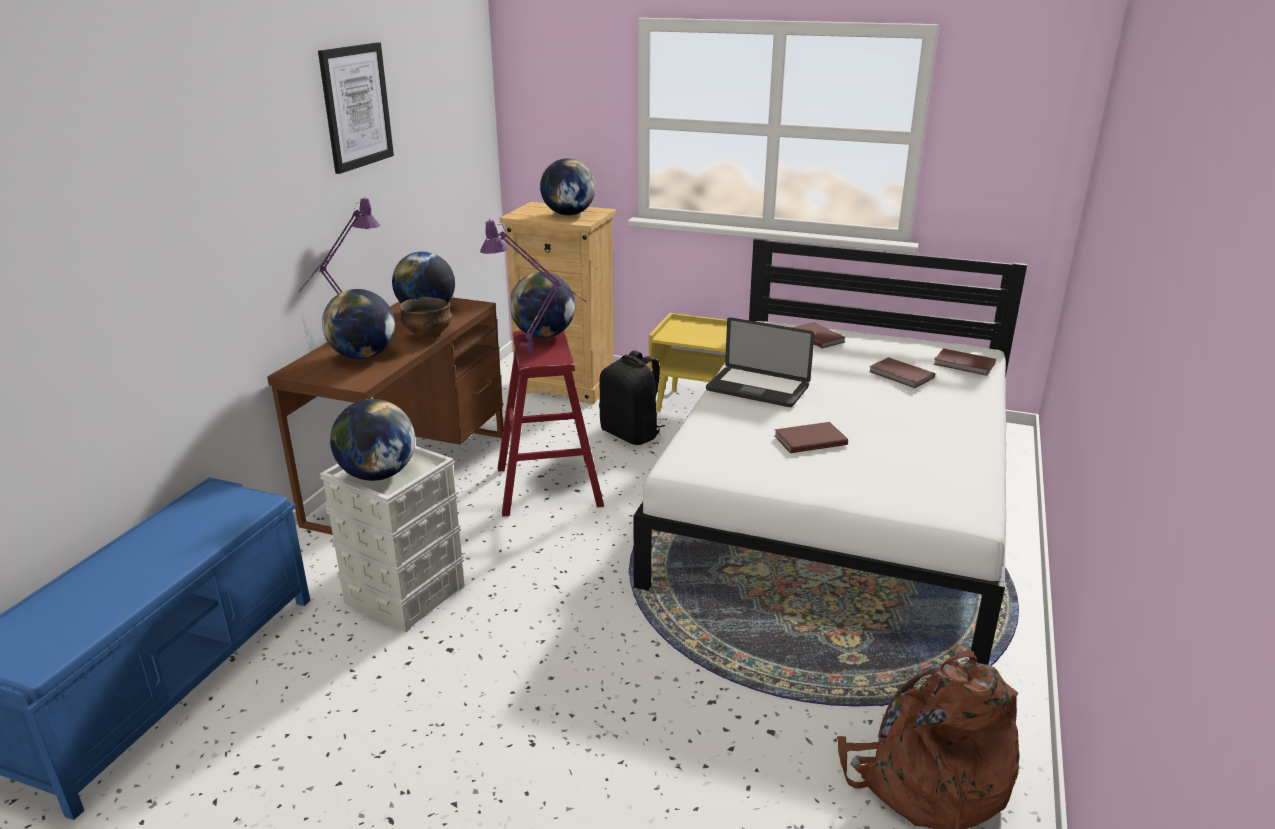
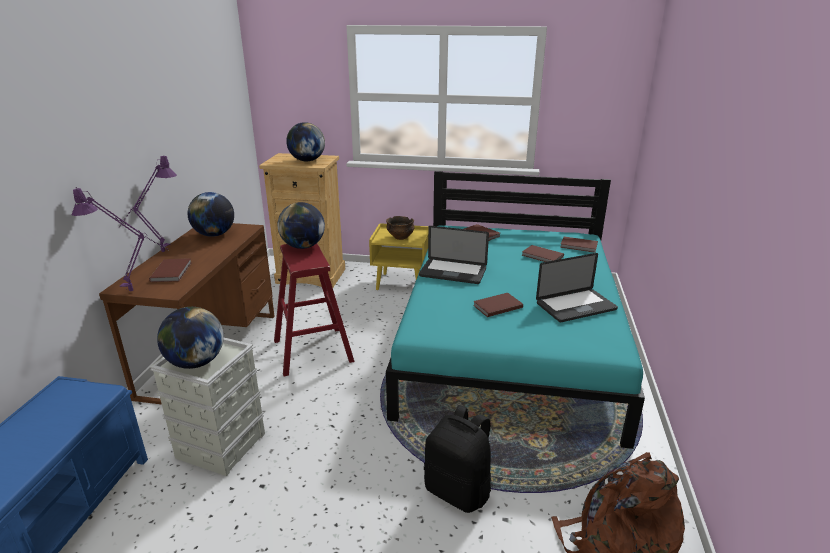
camera: 10 degrees left, 0 degrees up
picture [318,42,394,174] -> none
globe [322,289,395,359] -> brown book [149,258,191,282]
bowl [399,297,452,340] -> bowl moved to [386,216,415,240]
purple table lamp [480,219,587,353] -> purple table lamp moved to [72,187,168,291]
black backpack [599,350,665,445] -> black backpack moved to [424,405,491,513]
white bed [634,238,1027,665] -> turquoise bed [386,171,645,449]
none -> laptop [536,253,618,322]

